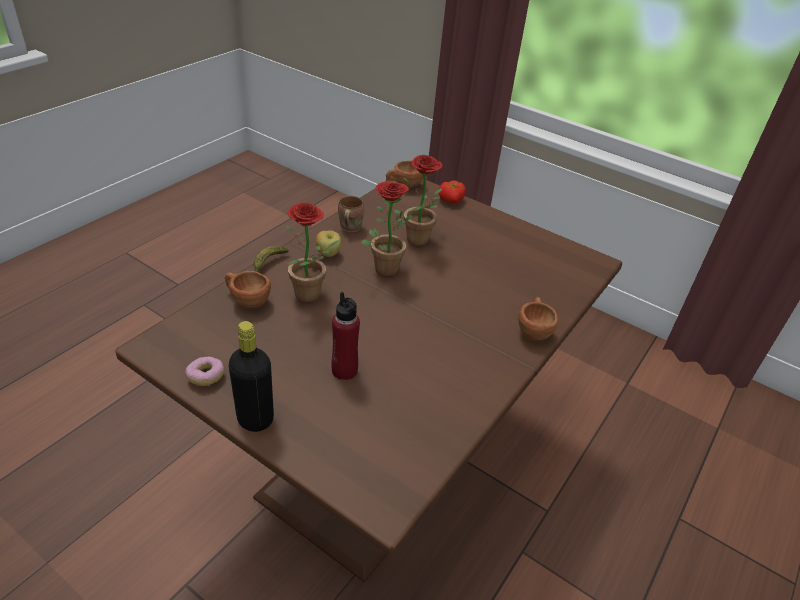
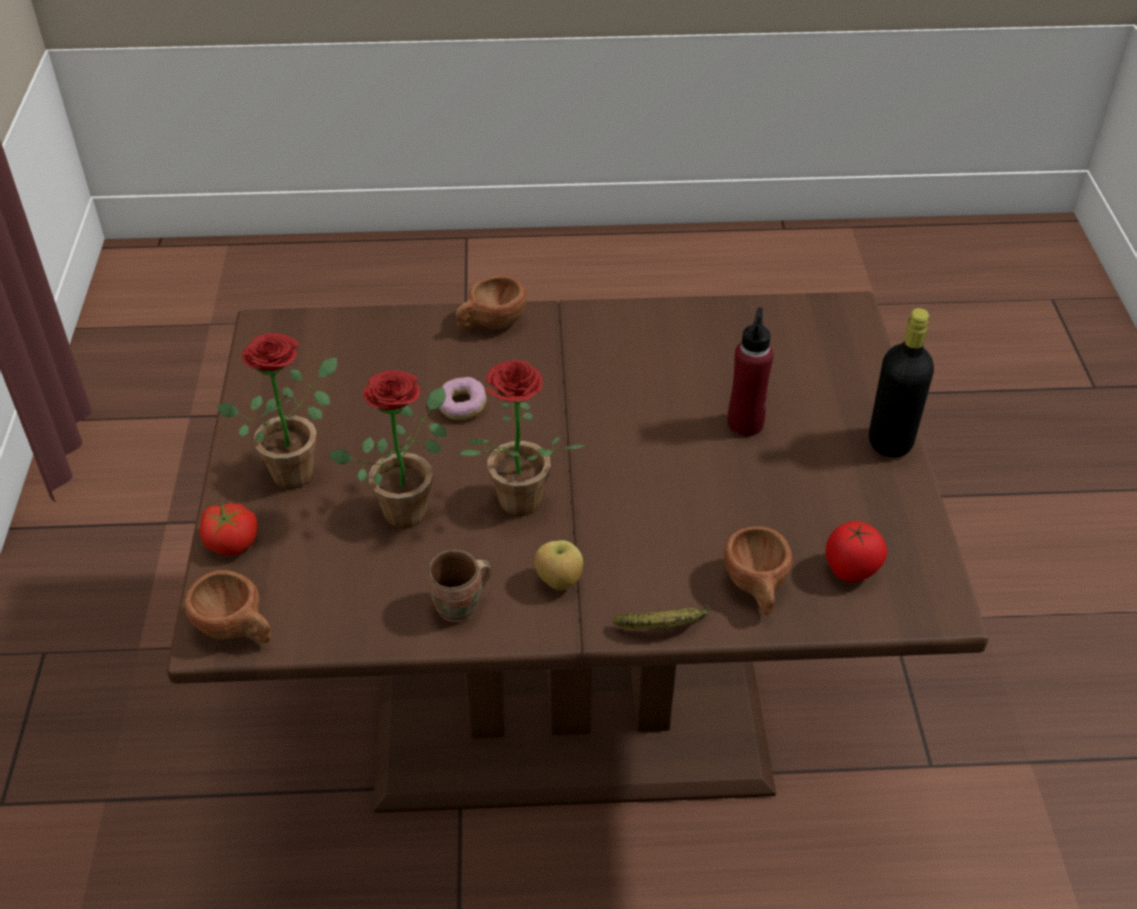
camera: 125 degrees left, 5 degrees up
donut [185,357,224,386] -> donut moved to [439,377,487,420]
potted plant [285,202,339,302] -> potted plant moved to [217,333,337,489]
none -> tomato [825,521,887,583]

